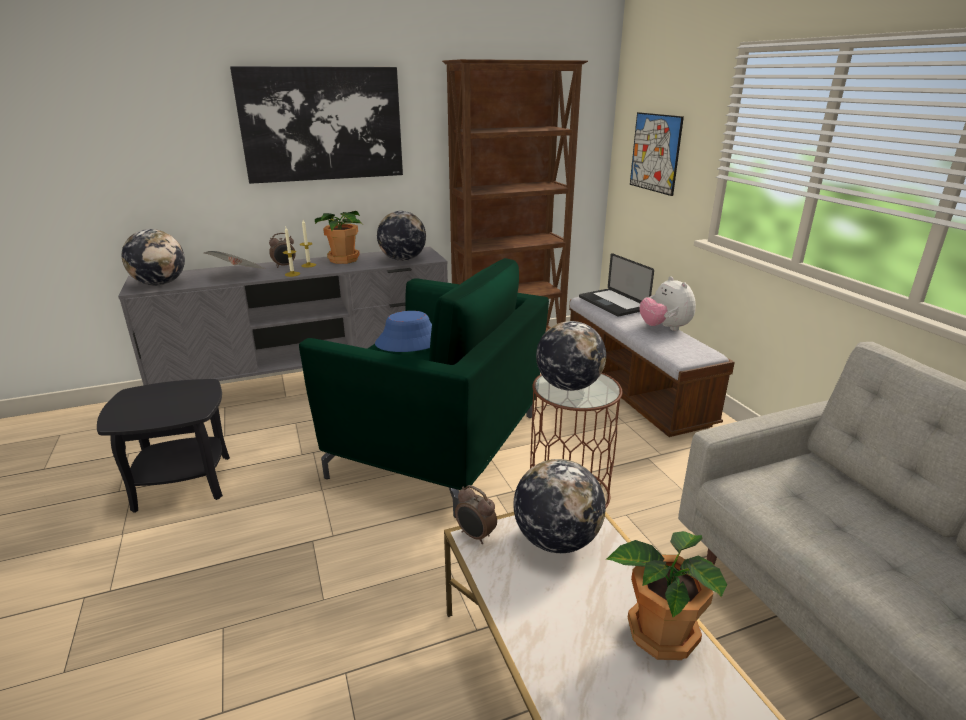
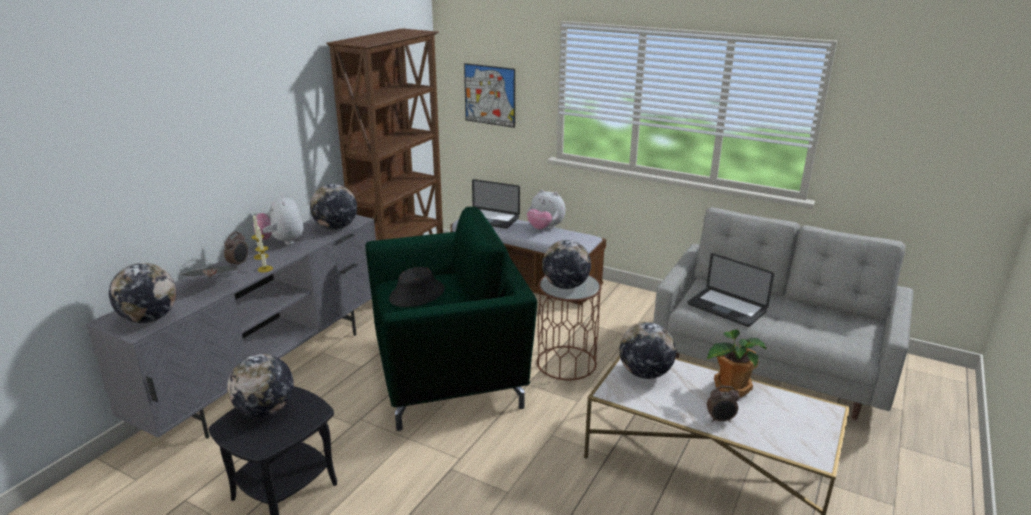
camera: 40 degrees left, 0 degrees up
picture [230,66,403,184] -> none
potted plant [315,211,362,264] -> plush toy [253,194,303,245]
blue hat [375,311,432,352] -> black hat [389,267,445,307]
alarm clock [455,485,497,544] -> alarm clock moved to [707,386,740,422]
none -> globe [227,354,294,418]
none -> laptop [688,253,774,327]

